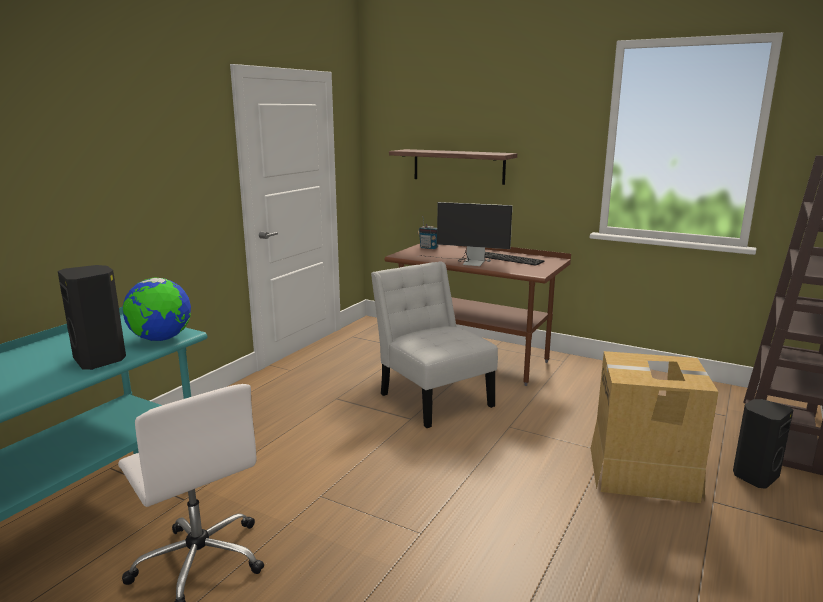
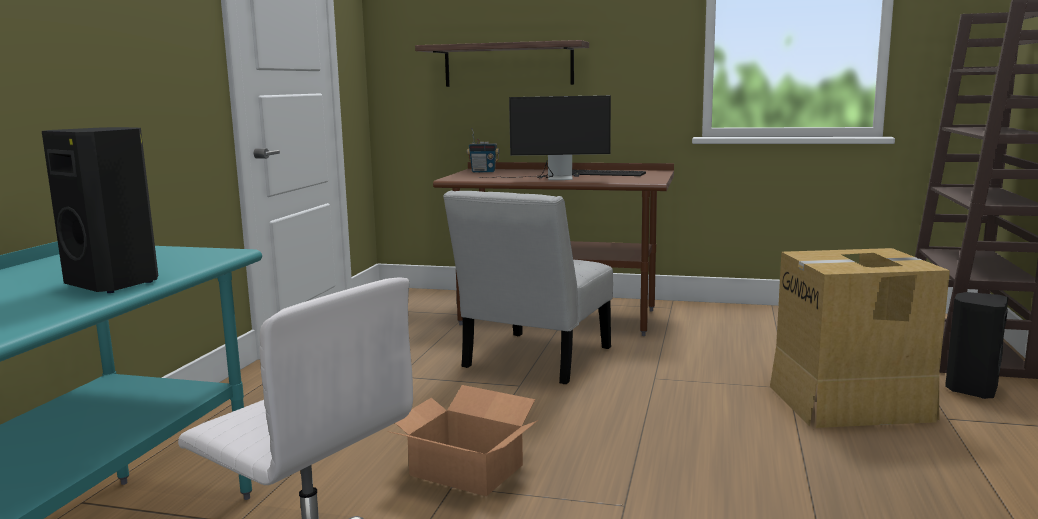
camera: 15 degrees left, 5 degrees down
globe [123,278,191,341] -> none
white chair [371,262,498,428] -> white chair turned 105 degrees counterclockwise [443,190,613,384]
none -> cardboard box [388,385,538,496]

